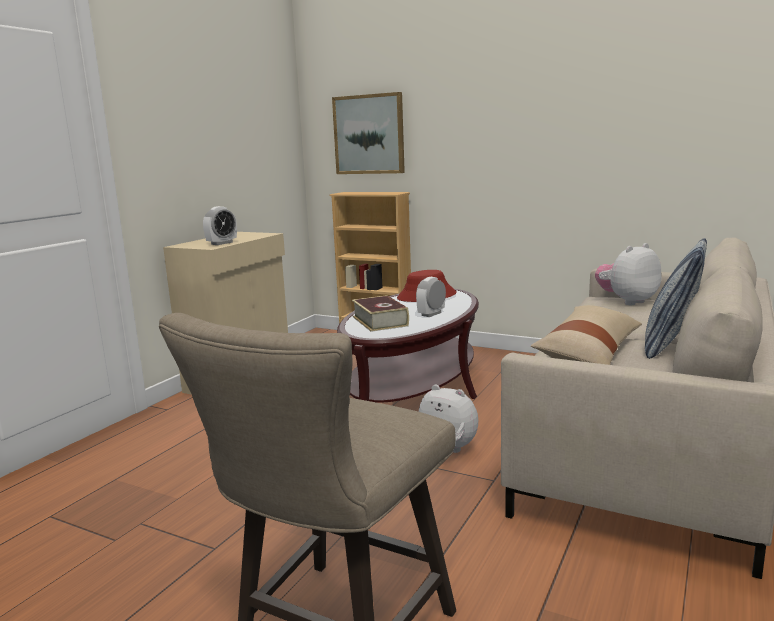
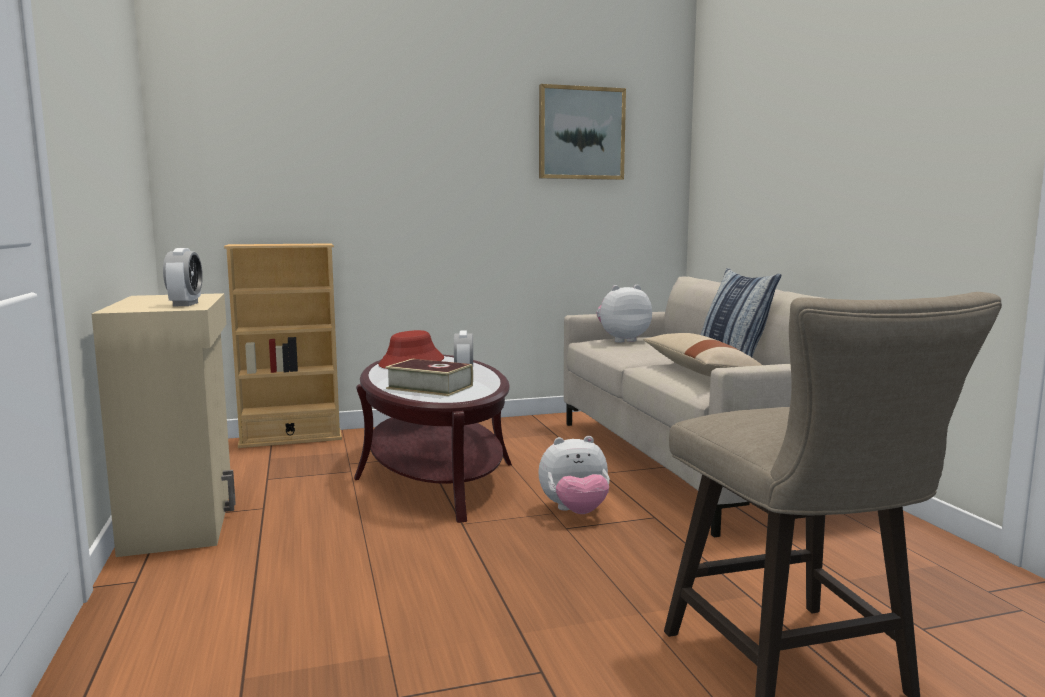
camera: 45 degrees left, 5 degrees down
picture [332,92,405,174] -> picture moved to [539,84,626,180]
plush toy [595,243,662,305] -> plush toy turned 60 degrees clockwise [596,285,652,343]

